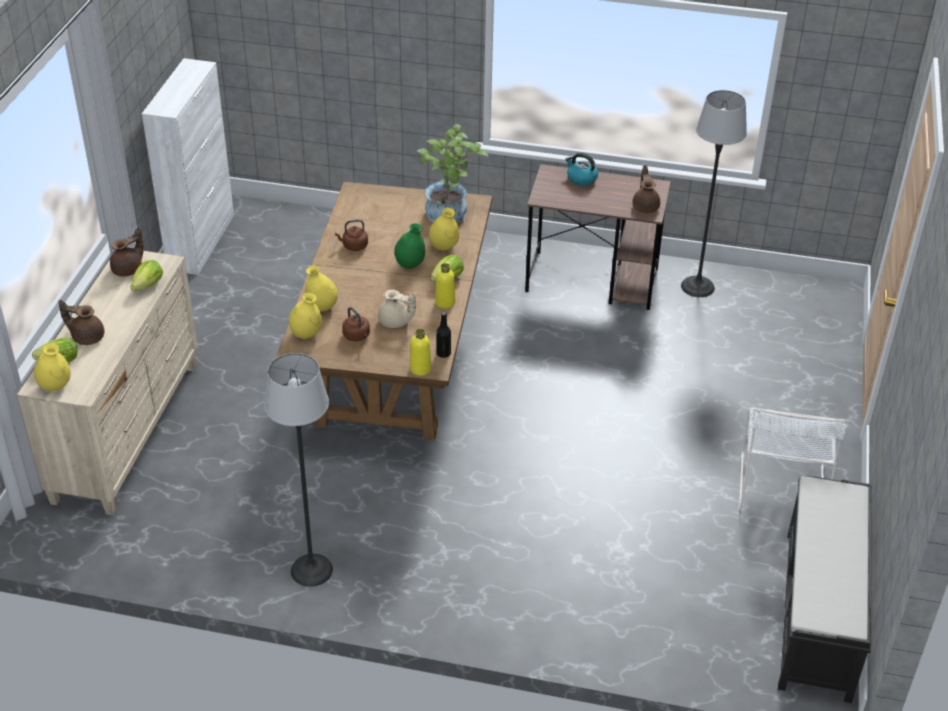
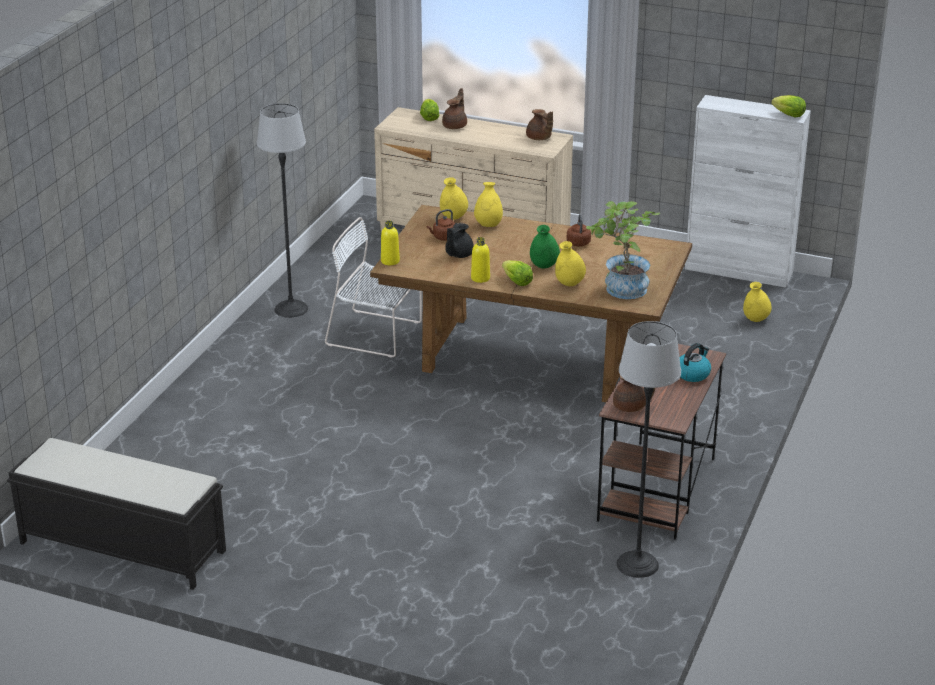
camera: 100 degrees right, 10 degrees down
yellow vase [34,343,71,391] -> yellow vase moved to [743,282,772,322]
lettuce [131,260,163,291] -> lettuce moved to [771,95,806,118]
beige teapot [378,289,416,328] -> black teapot [445,223,474,258]
black bottle [436,312,451,358] -> none
white chair [738,408,847,511] -> white chair moved to [325,217,422,358]

